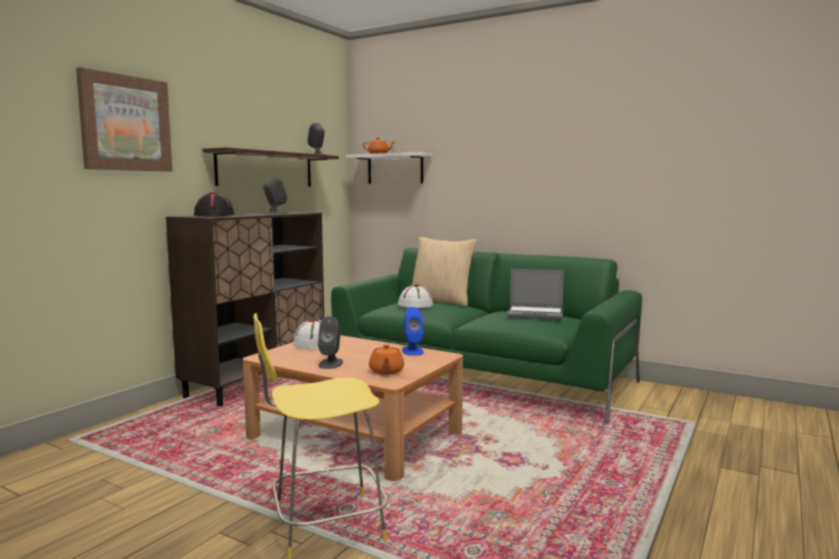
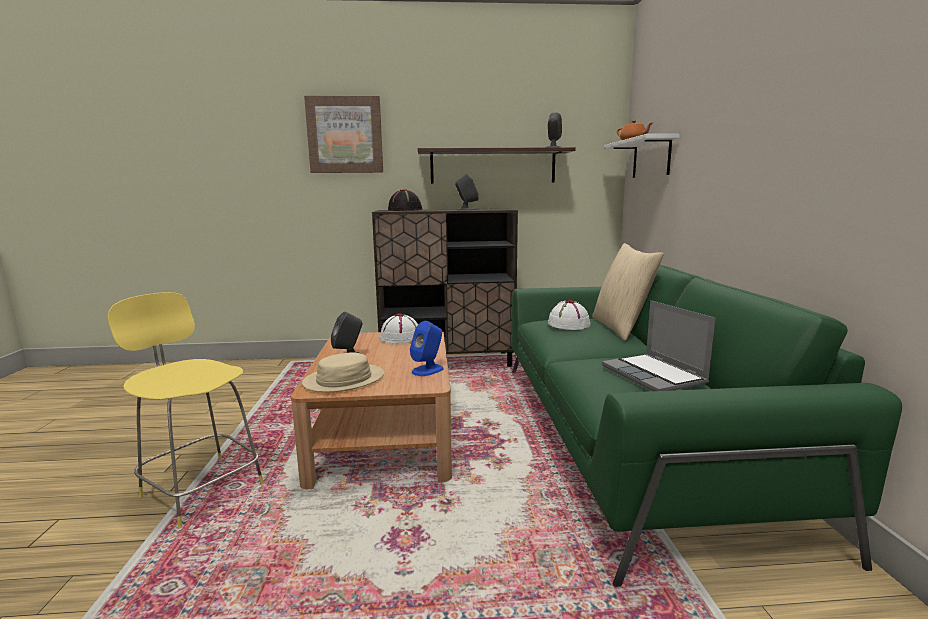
camera: 55 degrees right, 5 degrees up
orange teapot [369,344,404,375] -> beige hat [302,352,384,392]

